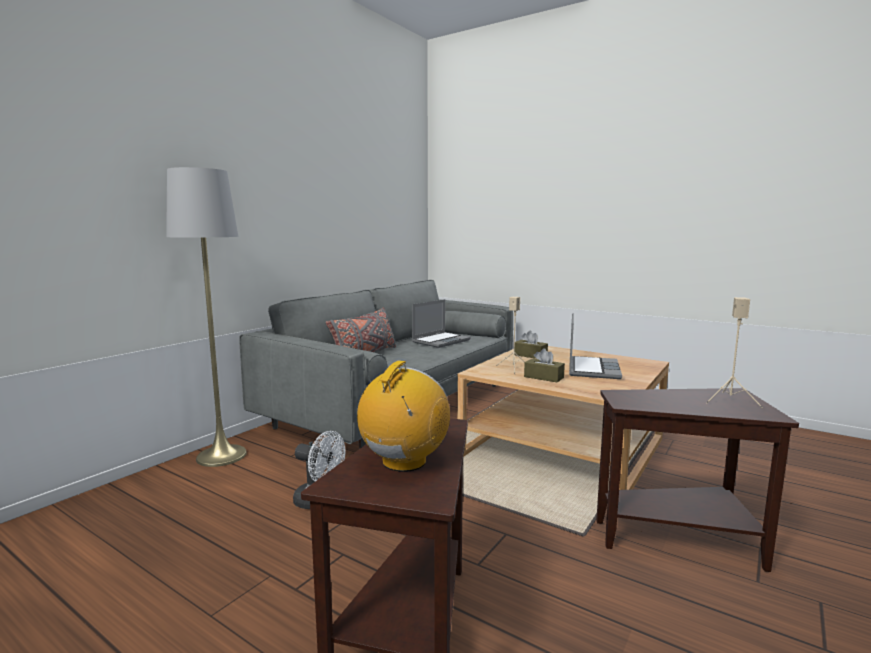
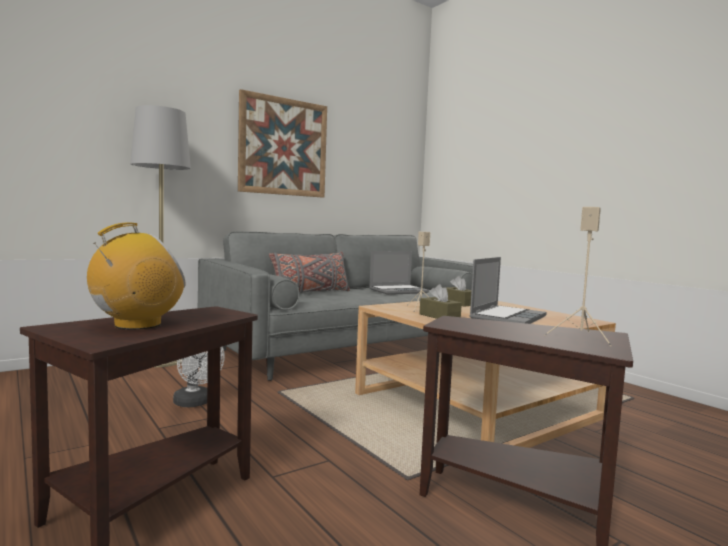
camera: 20 degrees right, 5 degrees down
none -> picture [238,89,327,198]

